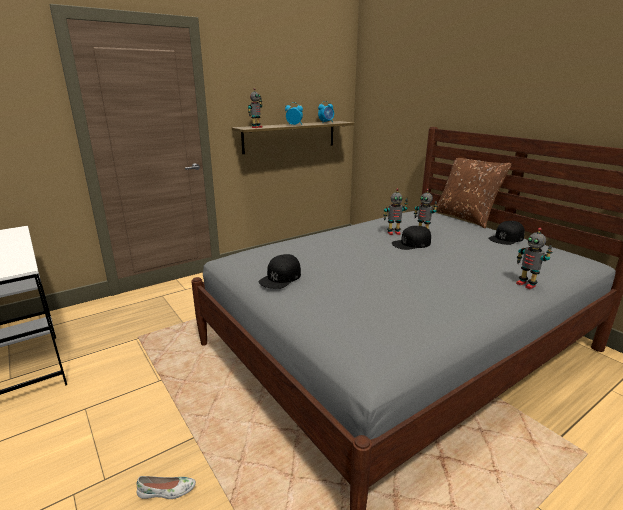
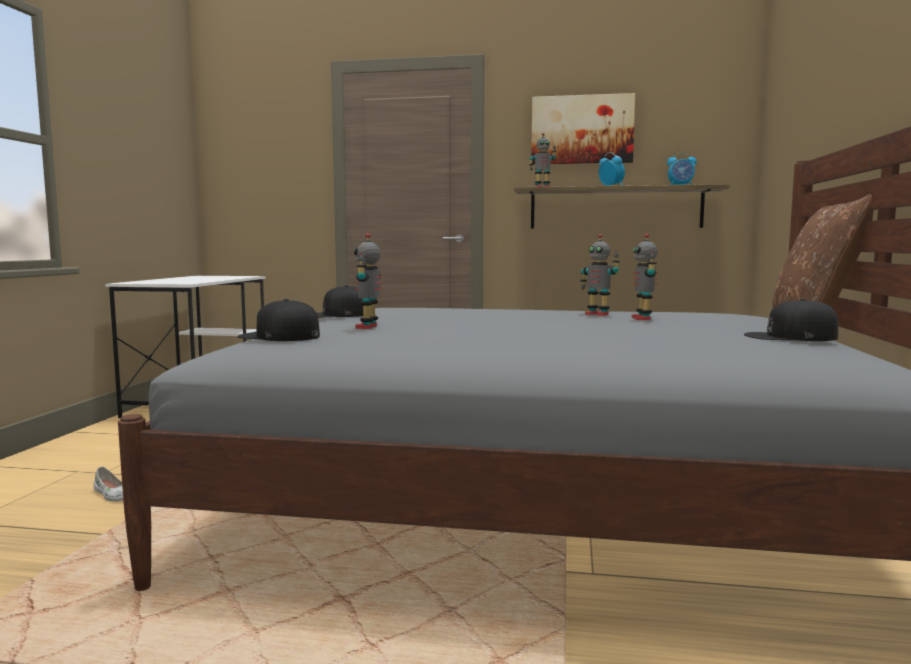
camera: 45 degrees right, 15 degrees down
black cap [392,226,431,250] -> black cap moved to [237,299,320,341]
toy robot [516,228,552,289] -> toy robot moved to [354,233,382,329]
none -> picture [531,93,635,165]

